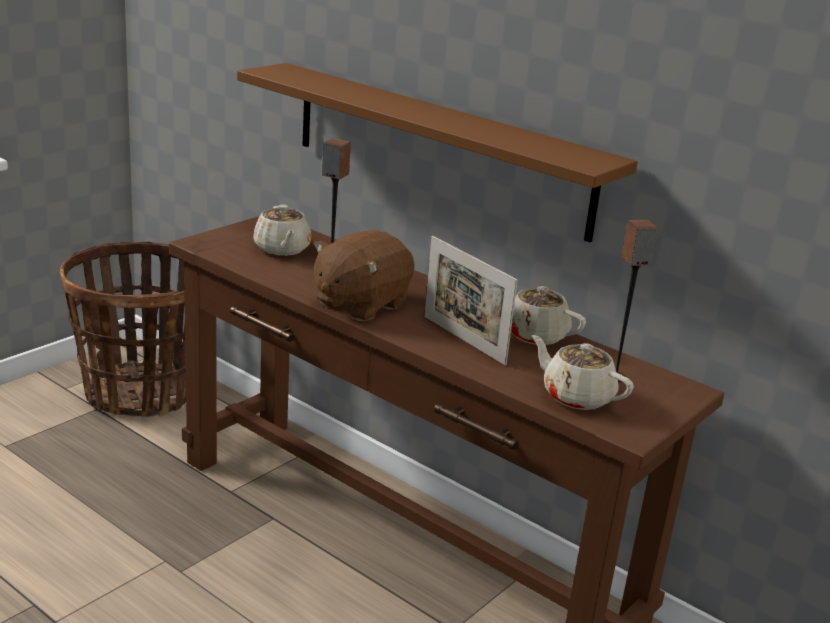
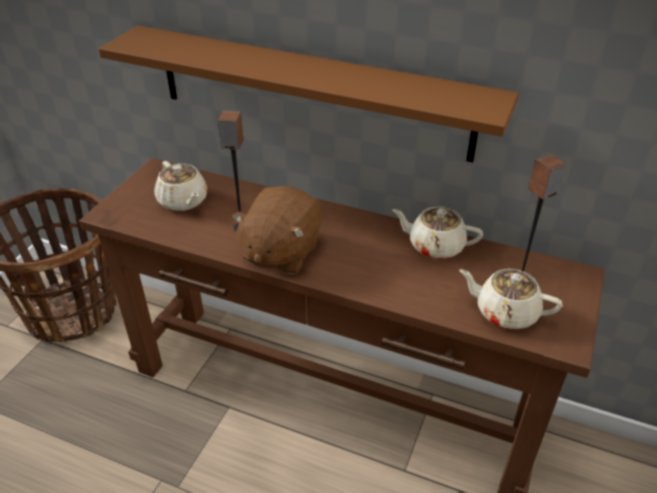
camera: 15 degrees left, 15 degrees up
picture frame [424,236,518,365] -> none

